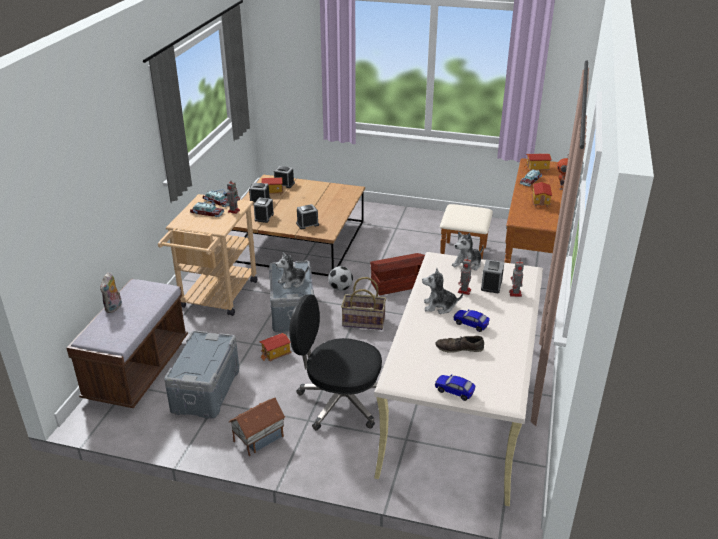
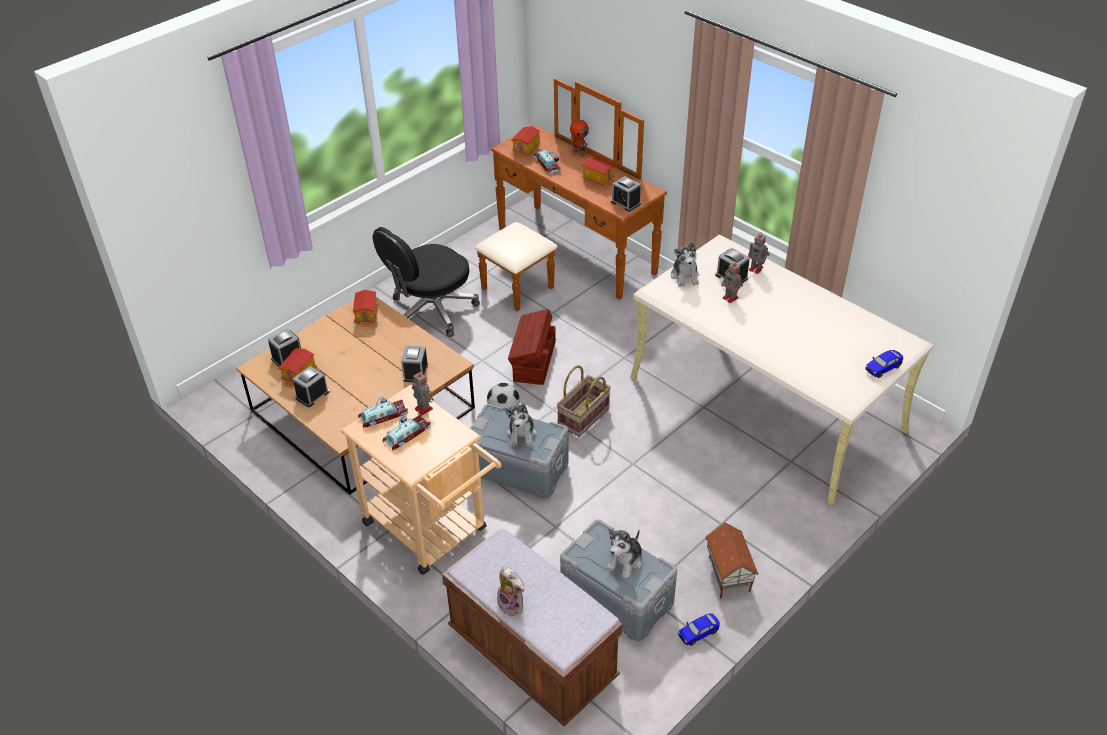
camera: 60 degrees left, 10 degrees up
alarm clock [254,197,274,223] -> alarm clock moved to [611,176,641,212]
toy house [259,333,292,361] -> toy house moved to [353,290,378,327]
black office chair [289,294,382,431] -> black office chair moved to [373,227,480,337]
plush toy [422,268,463,314] -> plush toy moved to [606,529,643,579]
brown shoe [435,336,484,353] -> none
toy car [454,309,490,332] -> toy car moved to [678,613,720,646]

